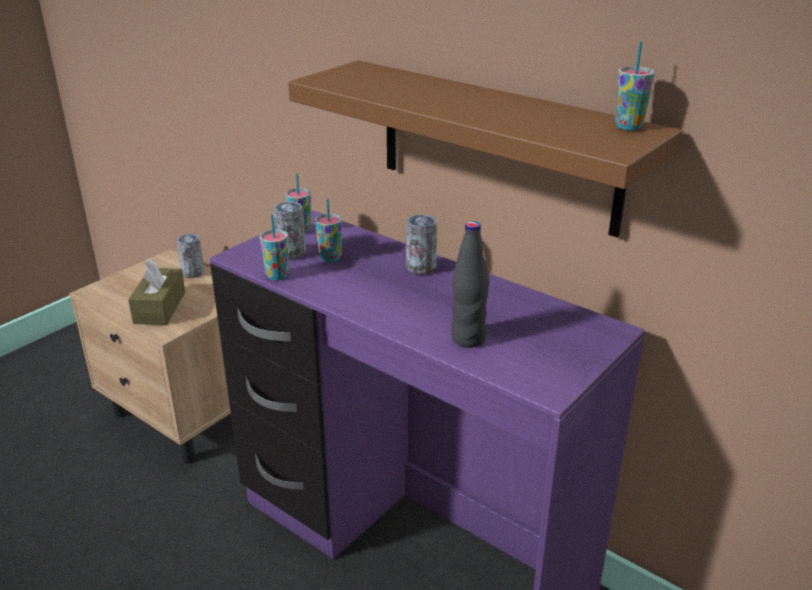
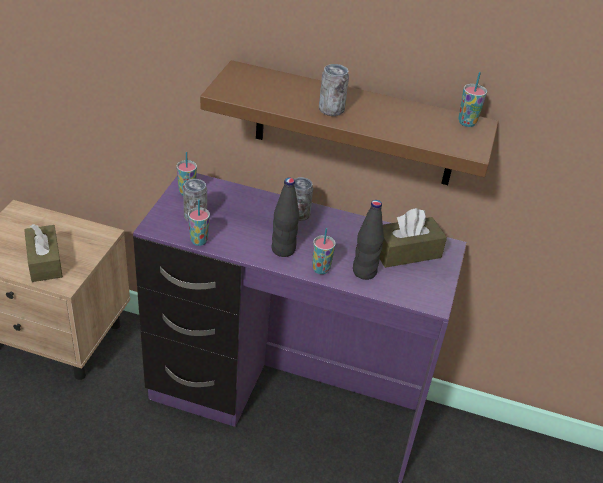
camera: 25 degrees left, 10 degrees up
can [177,234,204,278] -> can moved to [319,64,349,116]
cup [315,198,342,262] -> cup moved to [312,228,336,274]
none -> black bottle [272,178,299,257]
none -> brown tissue box [380,208,447,268]

